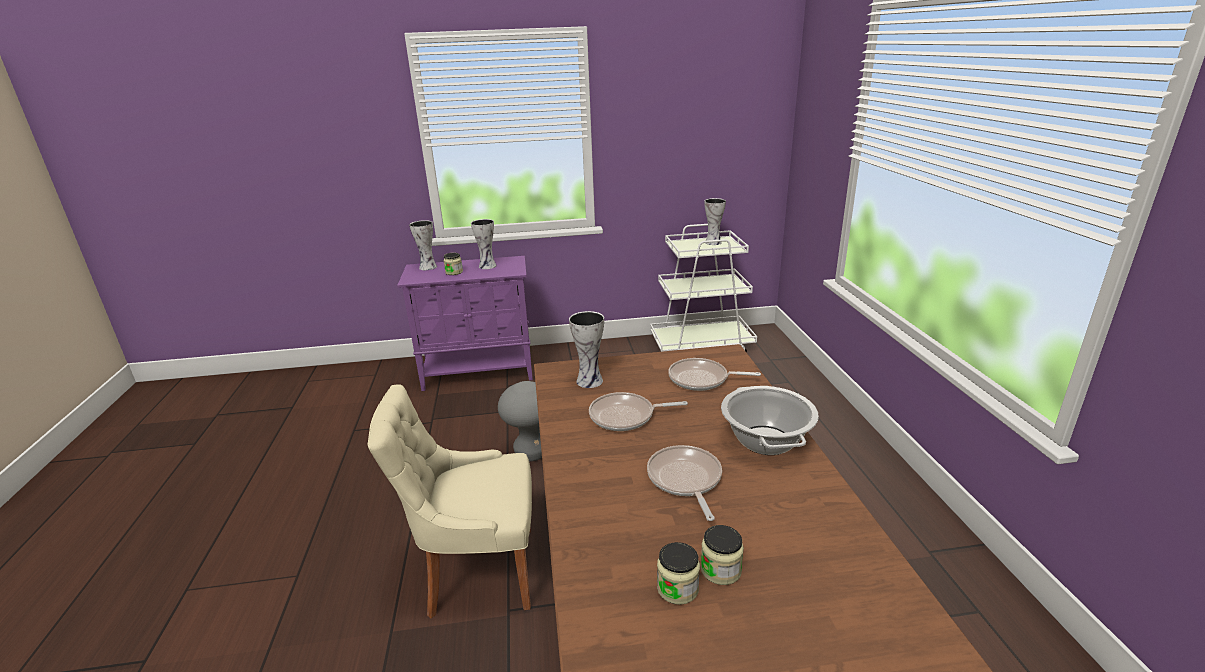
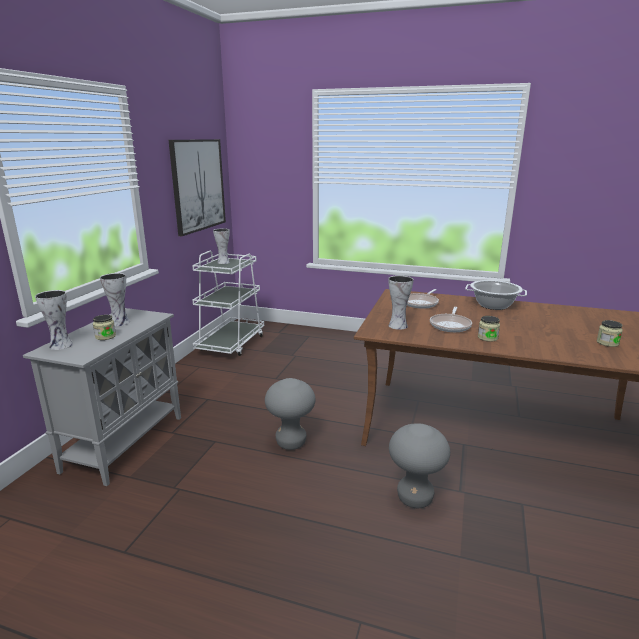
camera: 65 degrees left, 5 degrees down
beige chair [368,384,532,618] -> grey stool [389,423,450,508]
purple cabinet [397,256,533,391] -> grey cabinet [23,308,181,486]
frying pan [647,445,722,521] -> none
jar [701,525,744,585] -> jar moved to [478,316,500,342]
none -> picture [168,139,226,236]

